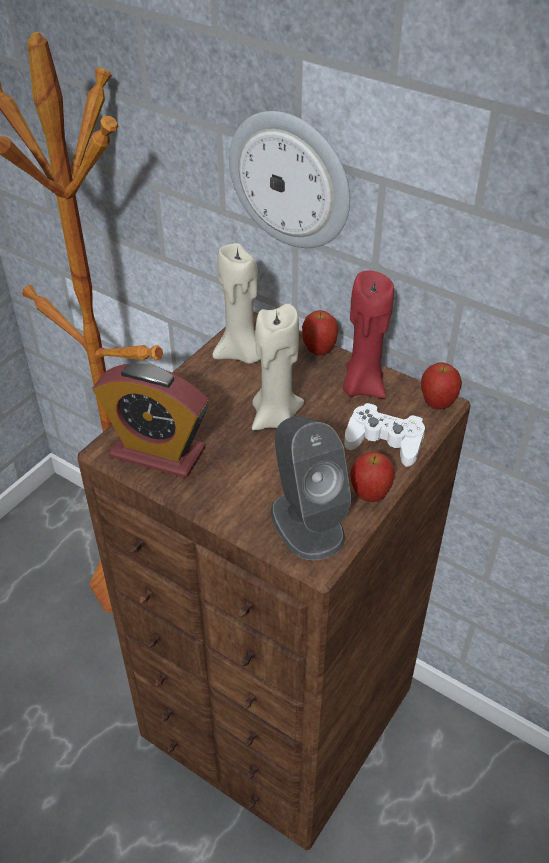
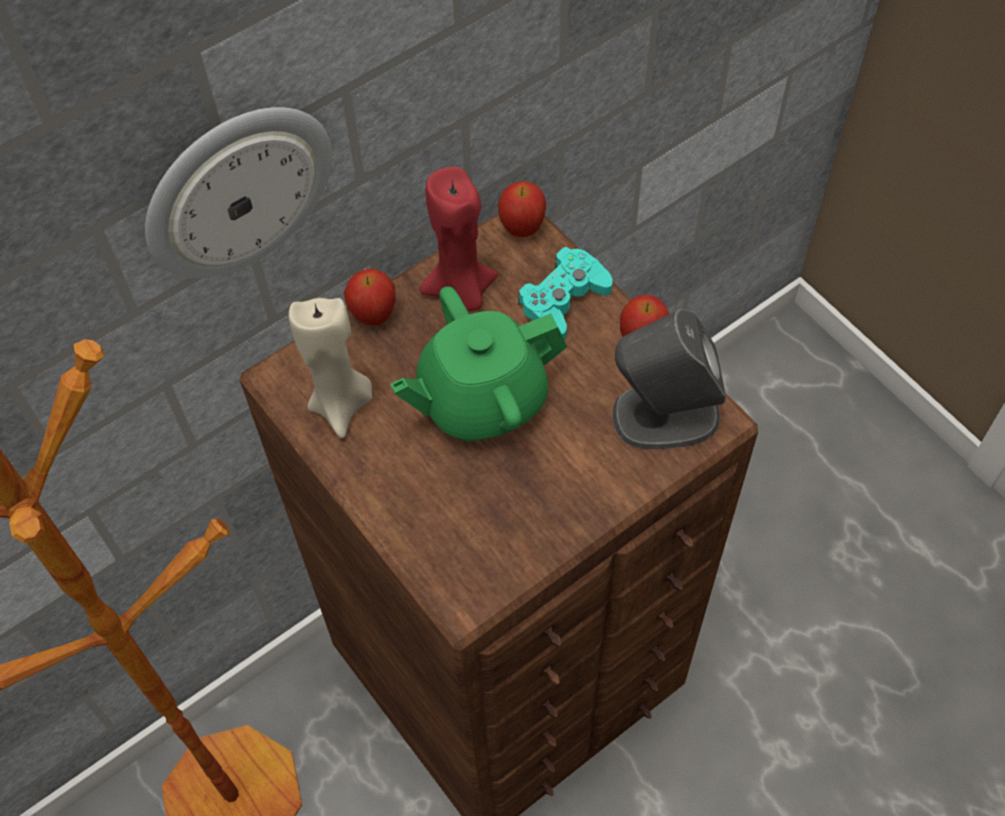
camera: 70 degrees left, 15 degrees up
alarm clock [92,363,209,478] -> none
beige candle [252,304,304,431] -> green teapot [390,286,567,442]
white game controller [344,403,425,467] -> turquoise game controller [518,247,612,340]

